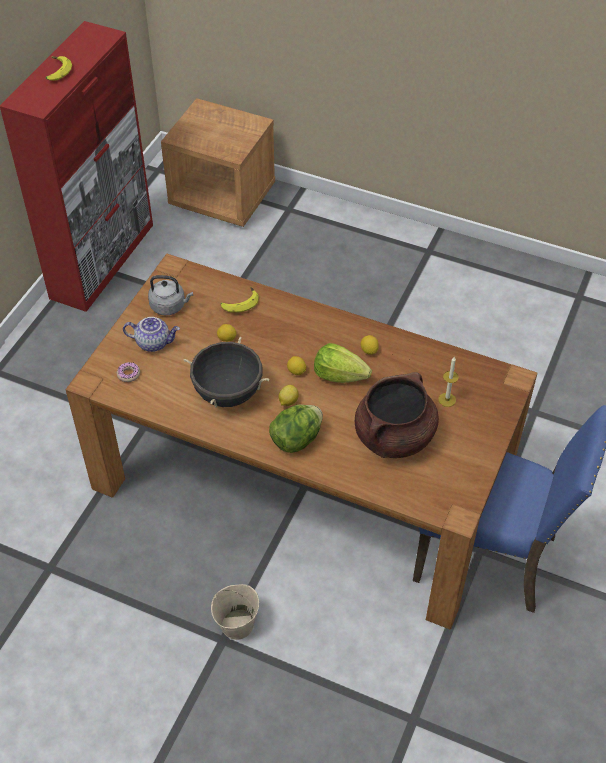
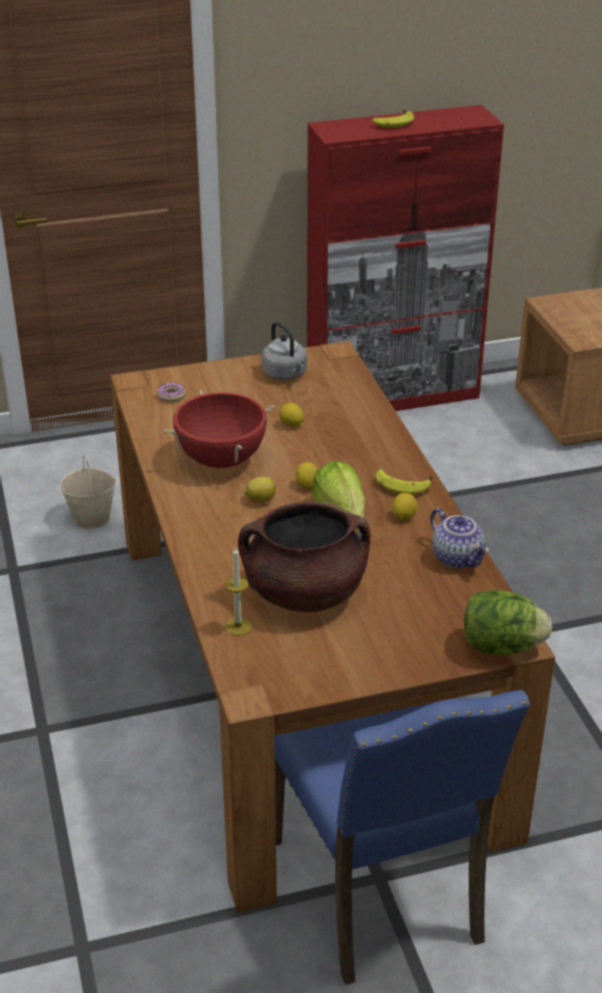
camera: 50 degrees right, 15 degrees down
teapot [123,317,180,352] -> teapot moved to [430,508,489,568]
black cooking pot [184,337,269,408] -> red cooking pot [164,390,275,468]
beige bucket [211,584,259,640] -> beige bucket moved to [60,455,117,529]
banana [221,286,259,313] -> banana moved to [375,469,432,495]
lettuce [269,404,323,453] -> lettuce moved to [464,590,552,655]
candle [438,357,459,407] -> candle moved to [225,546,252,636]

